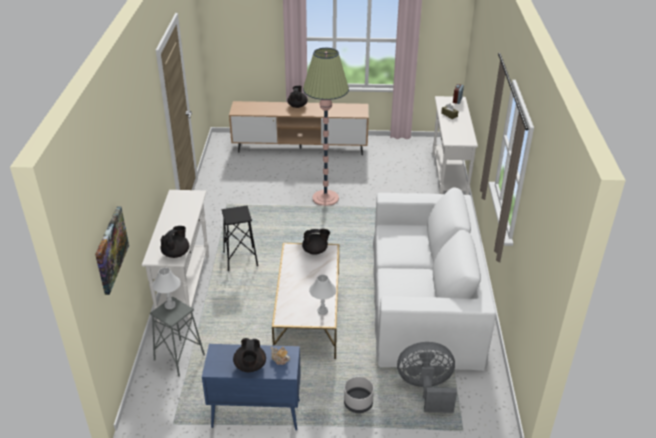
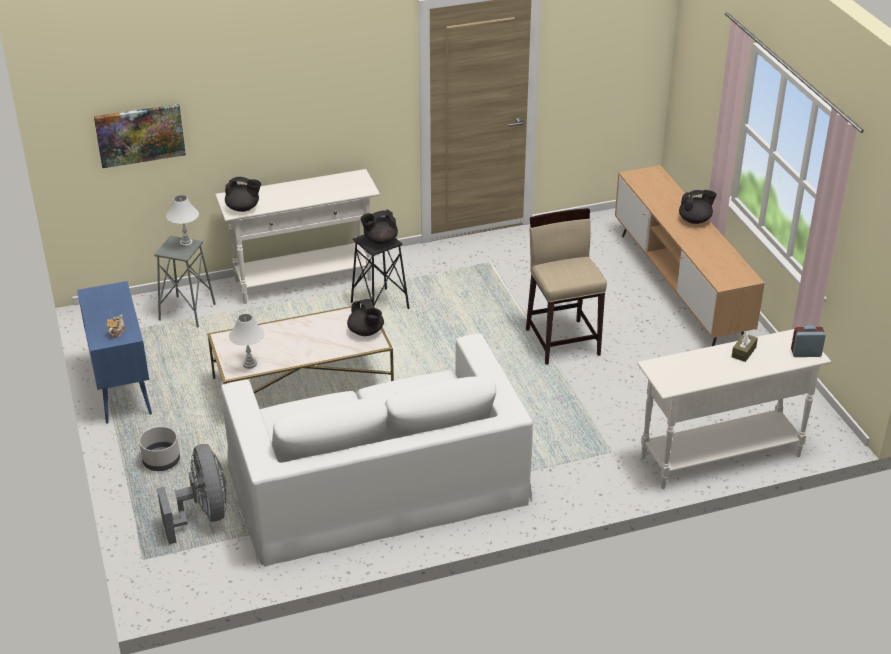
camera: 70 degrees right, 0 degrees up
black teapot [233,338,266,372] -> black teapot moved to [361,209,398,244]
floor lamp [303,48,349,206] -> beige stool [526,208,607,365]

